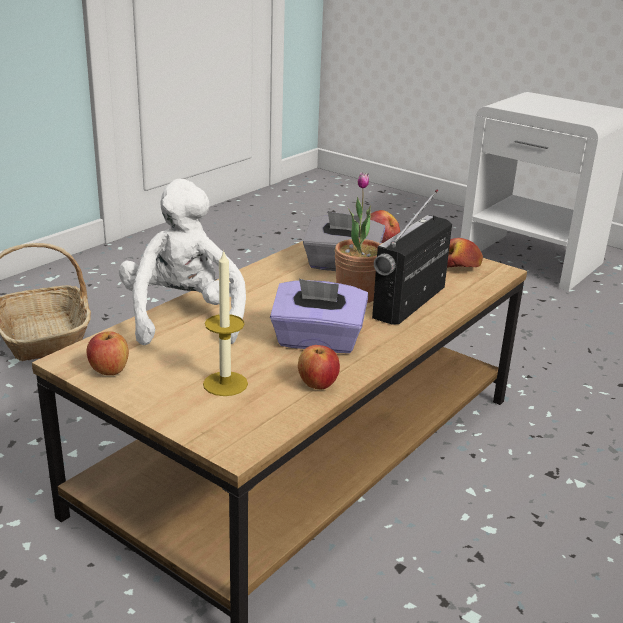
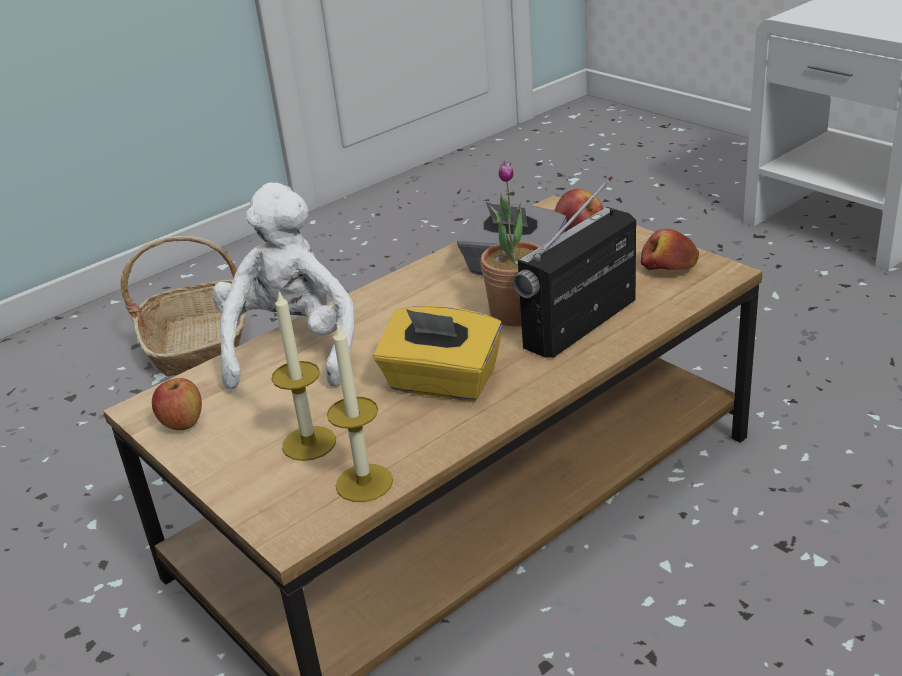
camera: 15 degrees right, 5 degrees up
purple tissue box [270,279,368,353] -> yellow tissue box [374,306,503,401]
apple [298,345,340,389] -> none
none -> candle [327,323,393,502]

